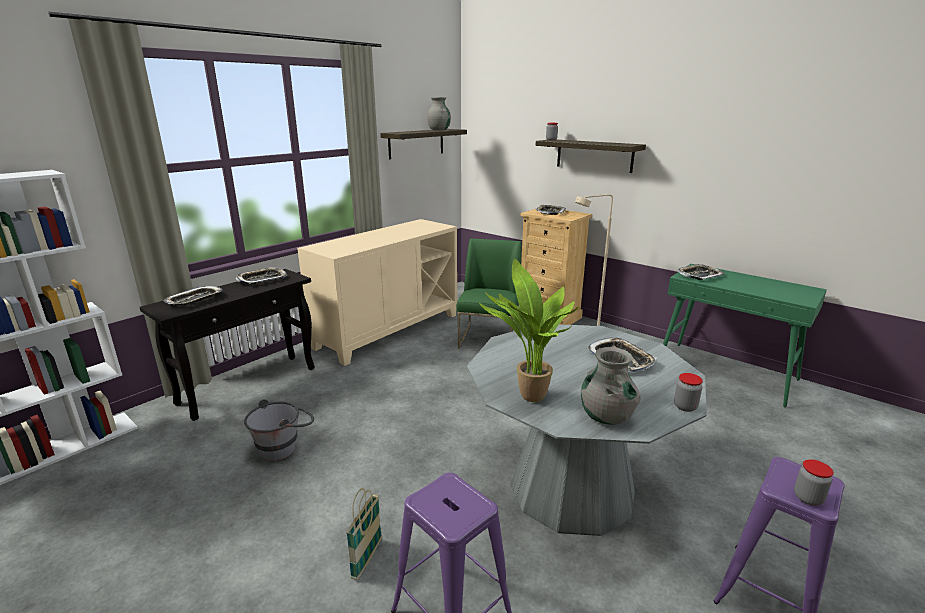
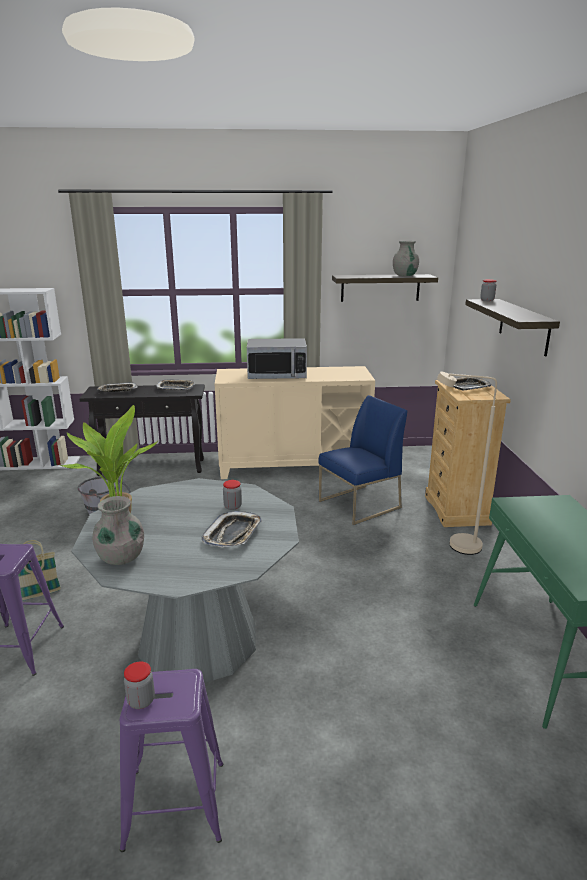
camera: 45 degrees right, 0 degrees up
green chair [456,238,522,348] -> blue chair [318,395,408,525]
jar [674,373,703,412] -> jar moved to [223,480,242,510]
tray [678,264,724,280] -> none
none -> microwave [247,338,307,379]

